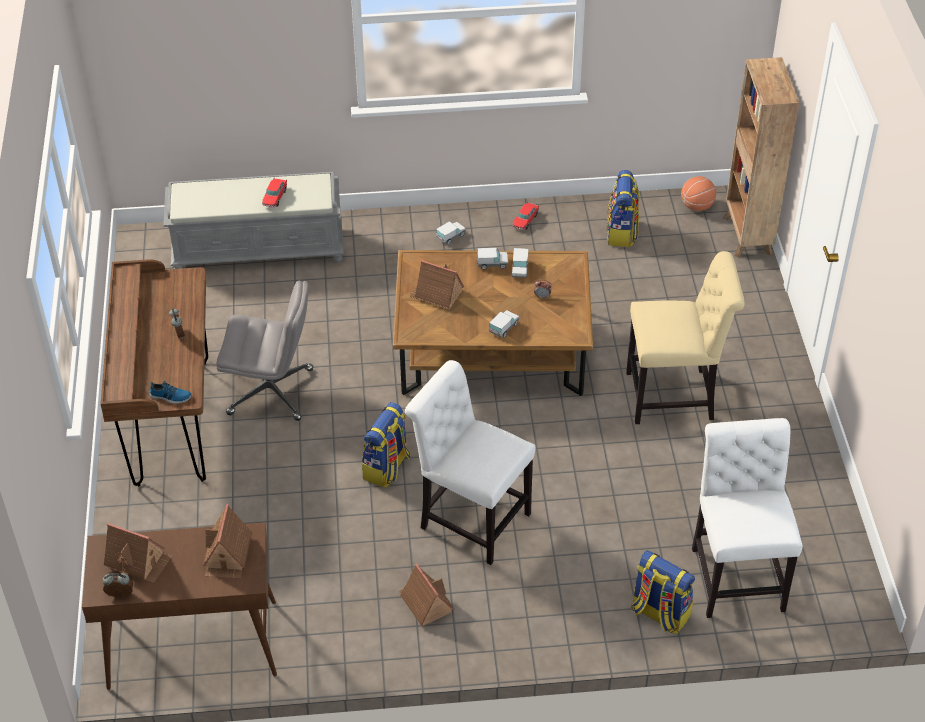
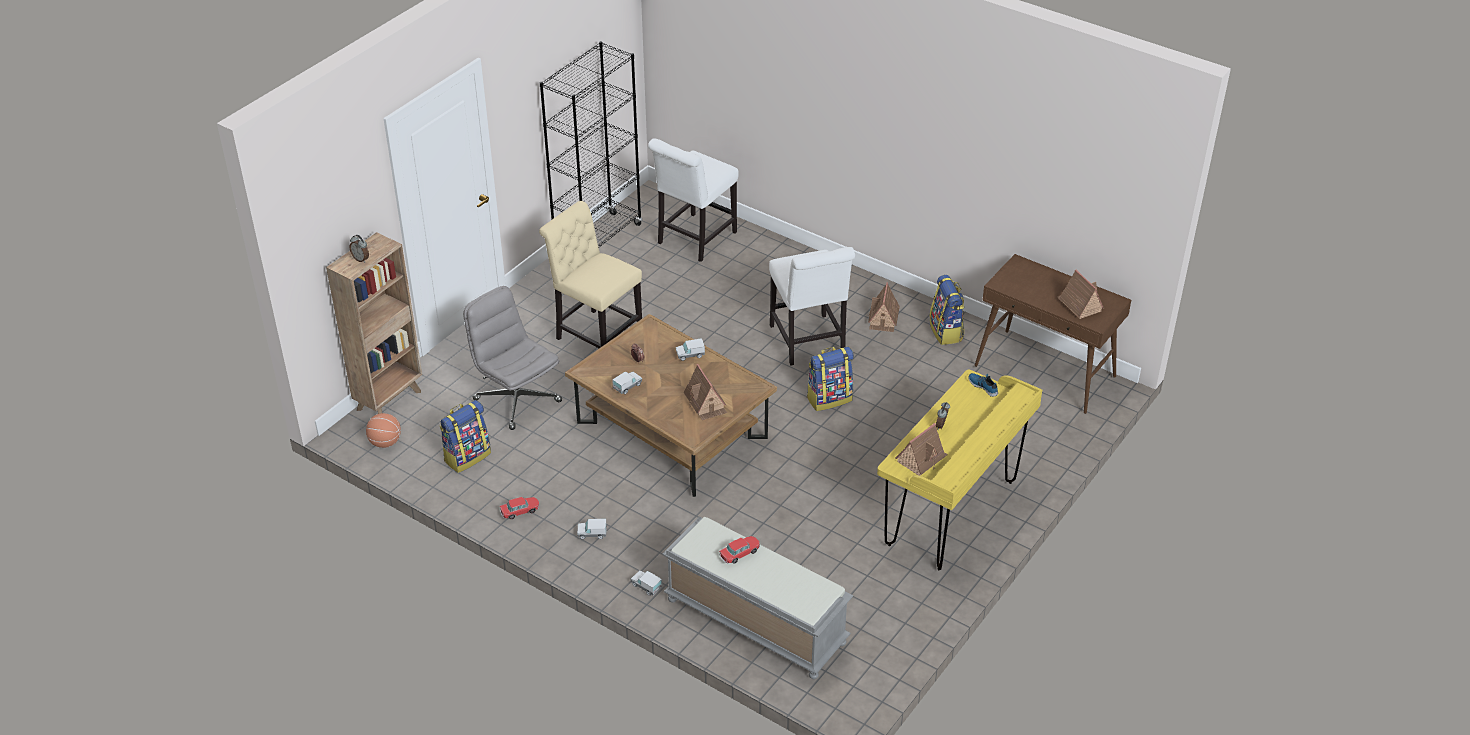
camera: 140 degrees left, 5 degrees down
brown desk [100,259,208,486] -> yellow desk [877,369,1042,571]
alarm clock [103,573,133,597] -> alarm clock moved to [350,235,369,263]
toy house [203,504,252,578] -> toy house moved to [896,423,948,476]
grey office chair [217,281,313,421] -> grey office chair moved to [463,286,562,430]
toy truck [477,248,508,269] -> toy truck moved to [631,571,662,596]
backpack [632,550,695,634] -> backpack moved to [929,275,965,345]
none -> black bookcase [540,41,642,247]

